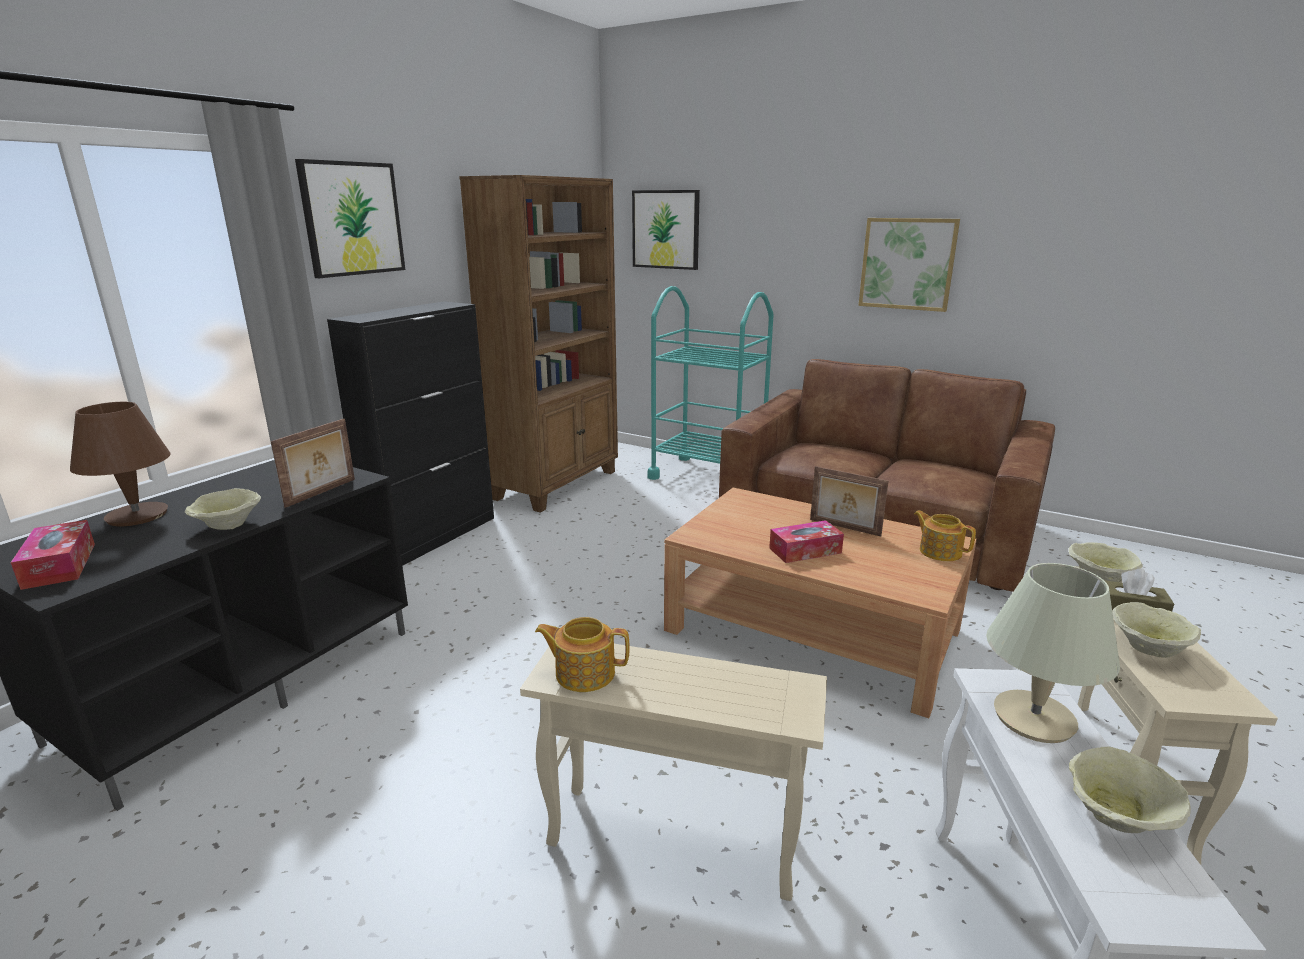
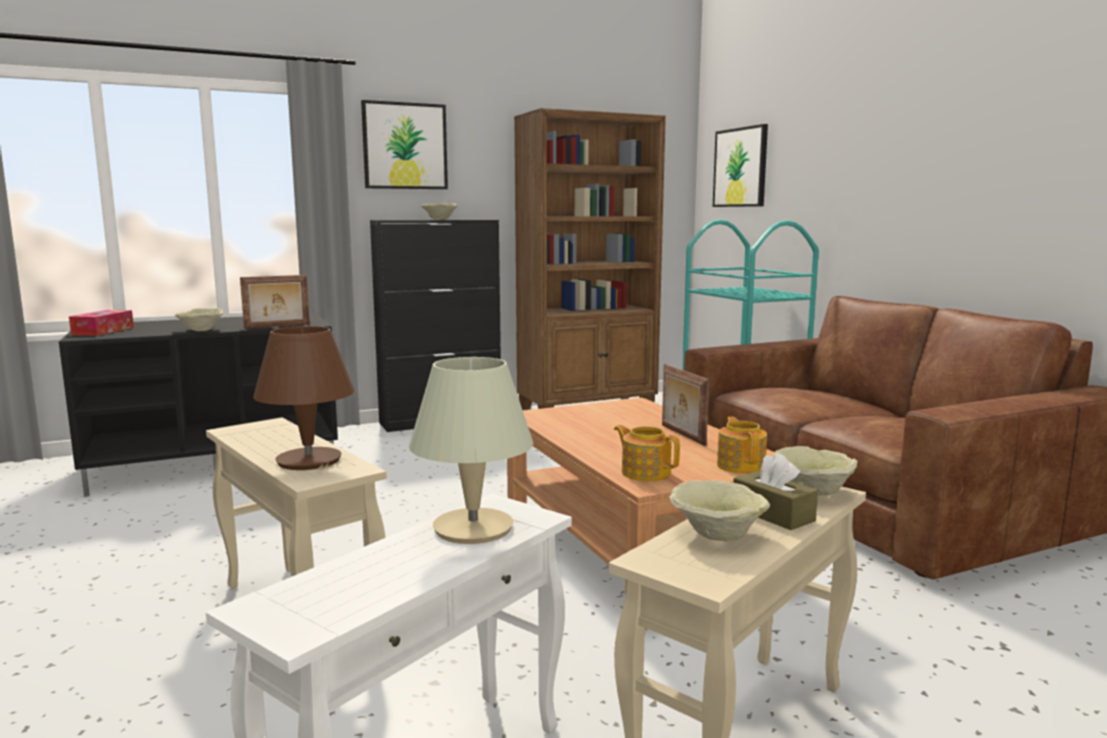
camera: 35 degrees right, 10 degrees down
brown table lamp [70,402,171,526] -> brown table lamp moved to [253,326,354,470]
teapot [535,617,630,692] -> teapot moved to [614,425,680,481]
tissue box [769,520,844,563] -> none
picture [858,218,960,312] -> none
beige bowl [1069,747,1191,833] -> beige bowl moved to [421,203,458,220]

